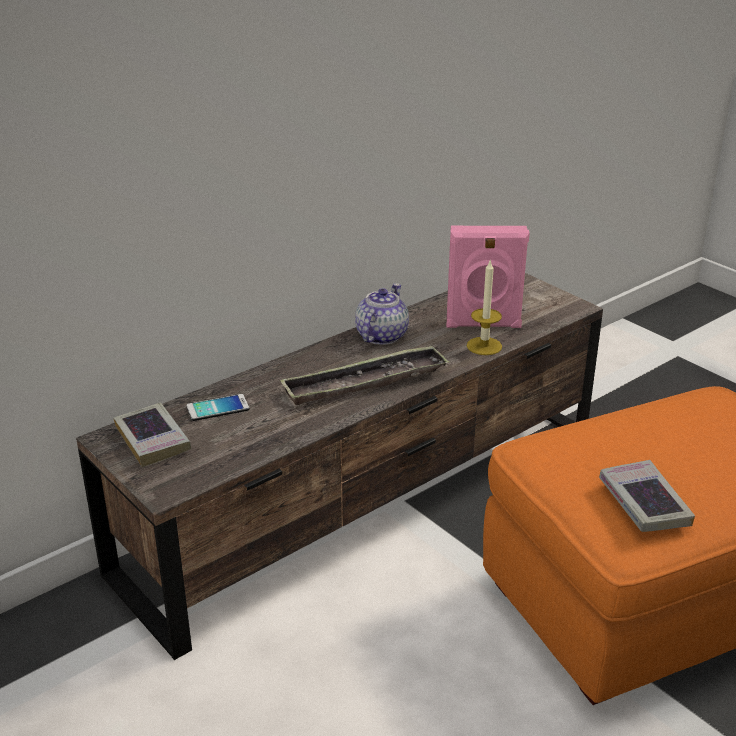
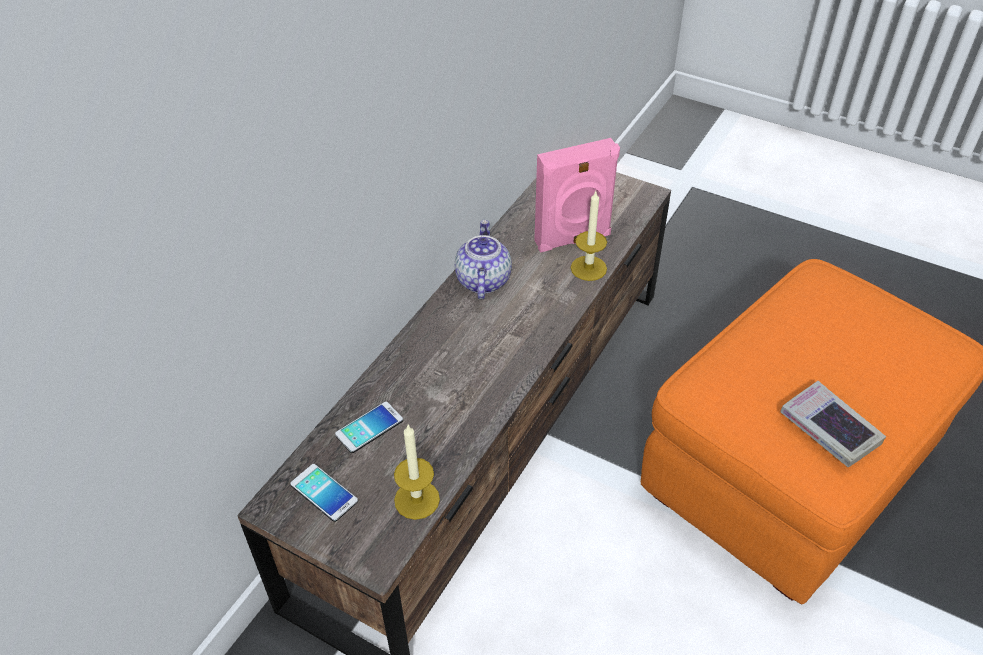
camera: 20 degrees left, 15 degrees up
book [113,403,191,467] -> phone [290,464,358,522]
tray [280,345,449,405] -> none
none -> candle [394,425,440,520]

